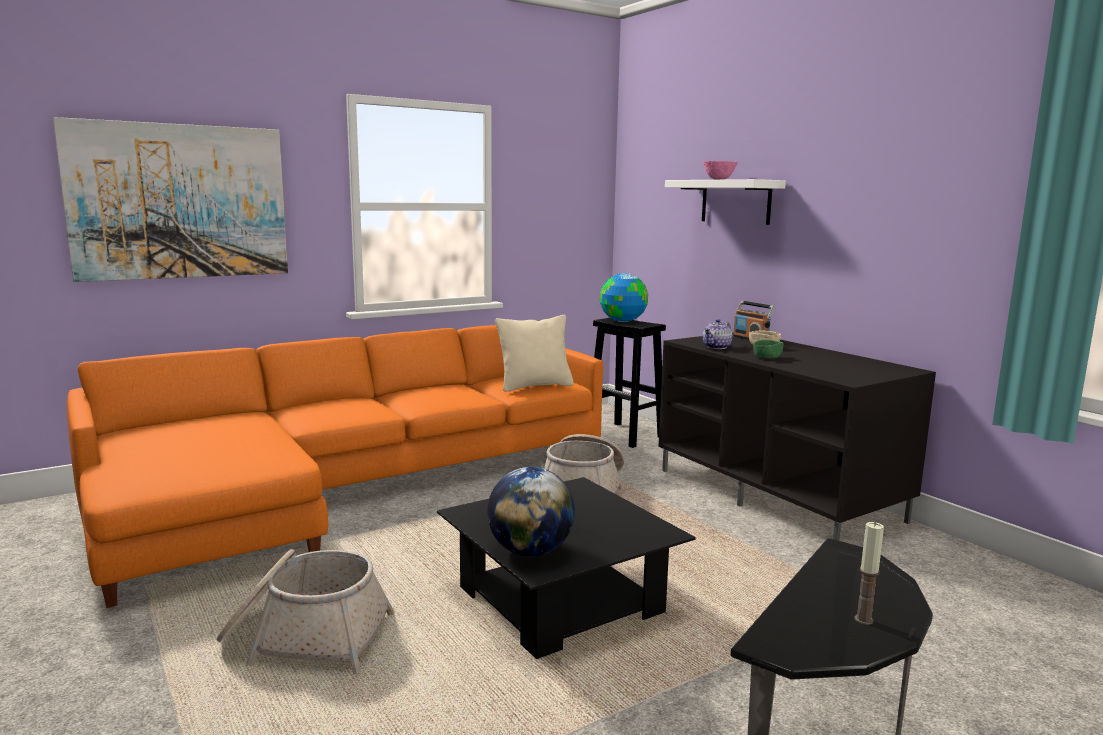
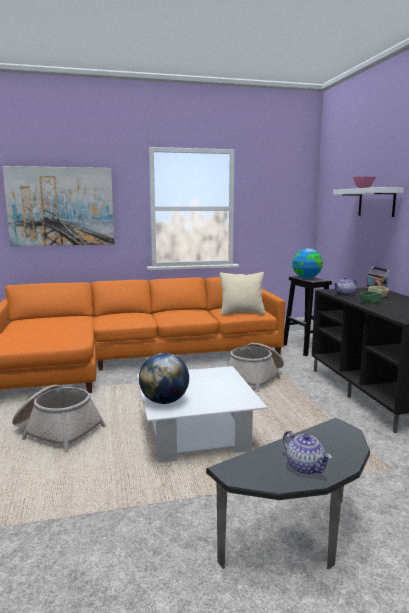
camera: 20 degrees right, 0 degrees up
black coffee table [437,477,696,659] -> white coffee table [137,366,267,463]
candle [855,522,884,625] -> teapot [283,431,332,475]

